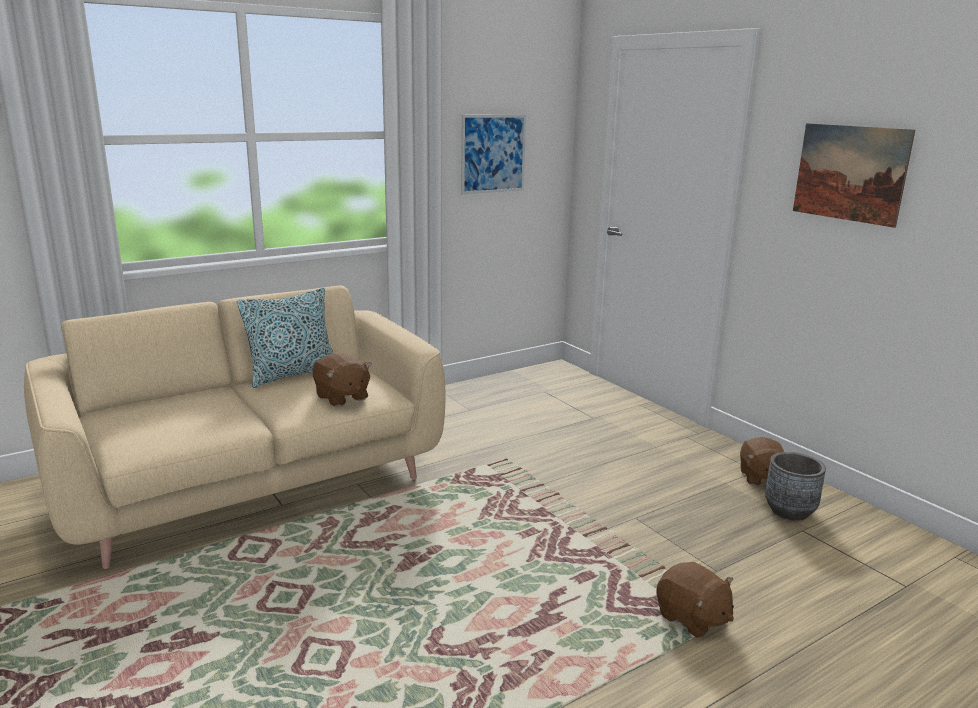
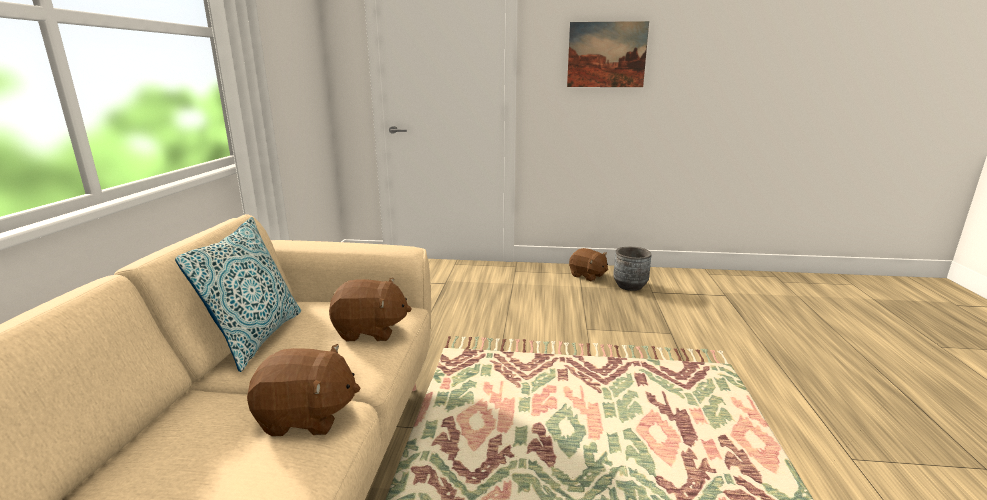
camera: 50 degrees left, 0 degrees up
picture [461,115,526,194] -> none
brown plush toy [656,562,734,638] -> brown plush toy moved to [247,344,360,436]

